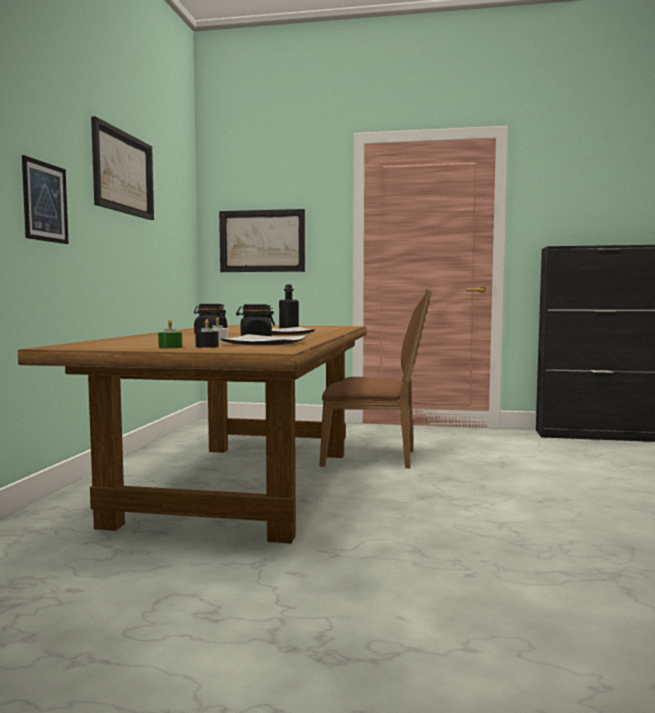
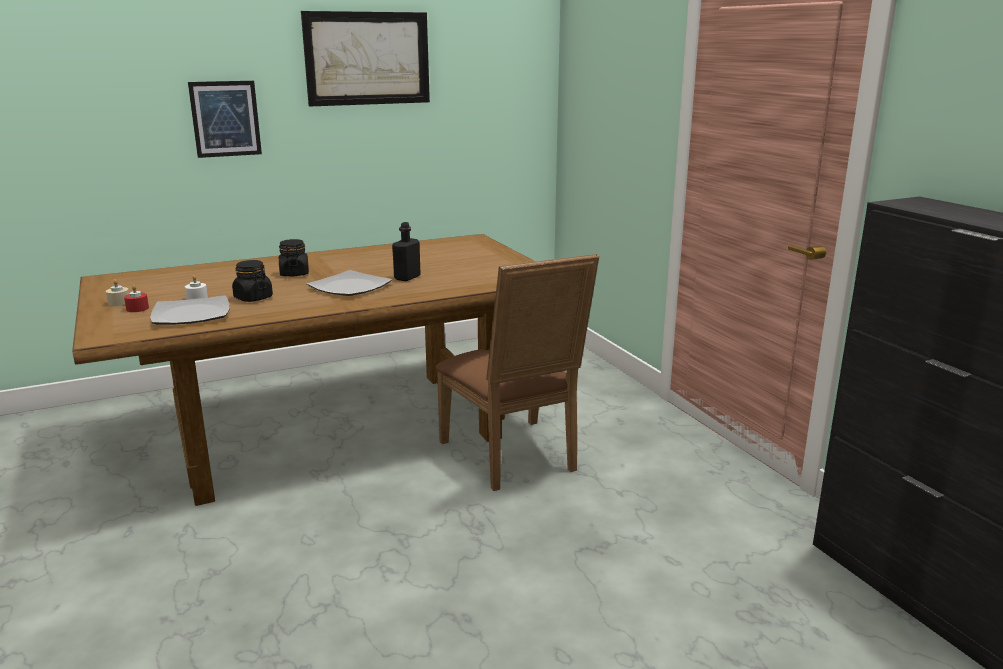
camera: 55 degrees right, 15 degrees up
green candle [158,320,182,349] -> beige candle [106,279,129,306]
black candle [195,319,219,348] -> red candle [124,285,149,312]
picture [219,209,305,272] -> none

